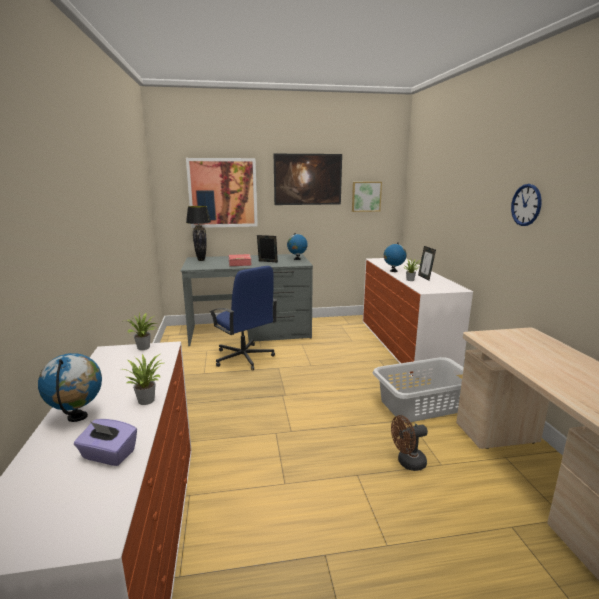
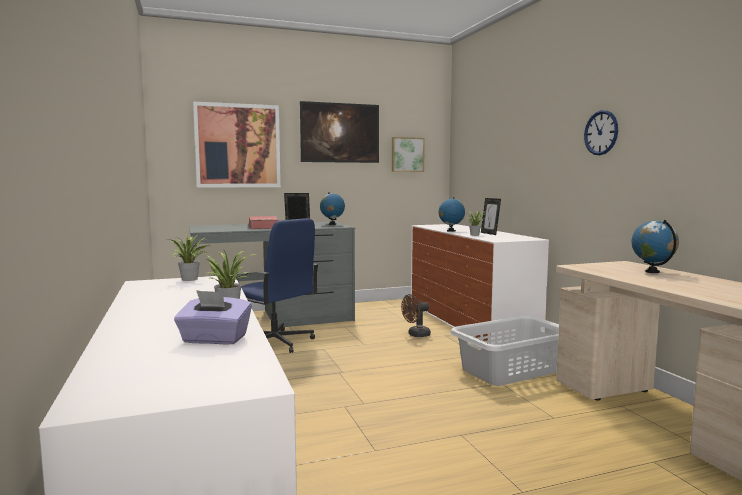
camera: 10 degrees left, 10 degrees down
globe [38,353,102,422] -> globe moved to [631,220,679,273]
black table lamp [186,206,211,261] -> none
brown fan [391,415,428,471] -> brown fan moved to [401,294,431,337]

